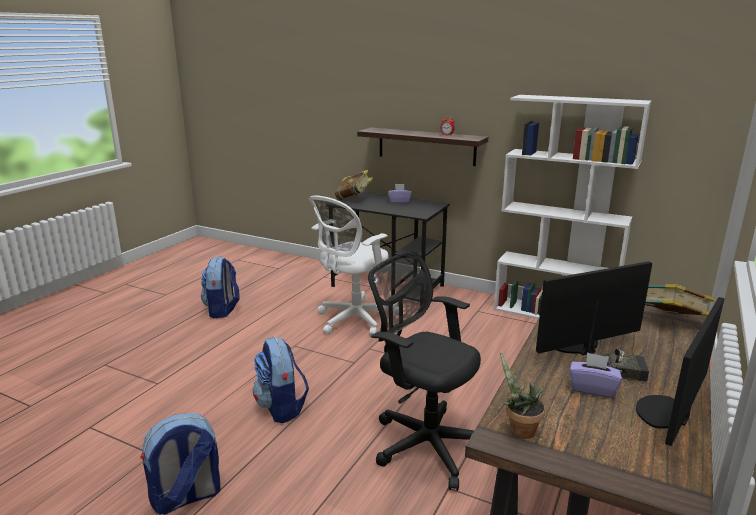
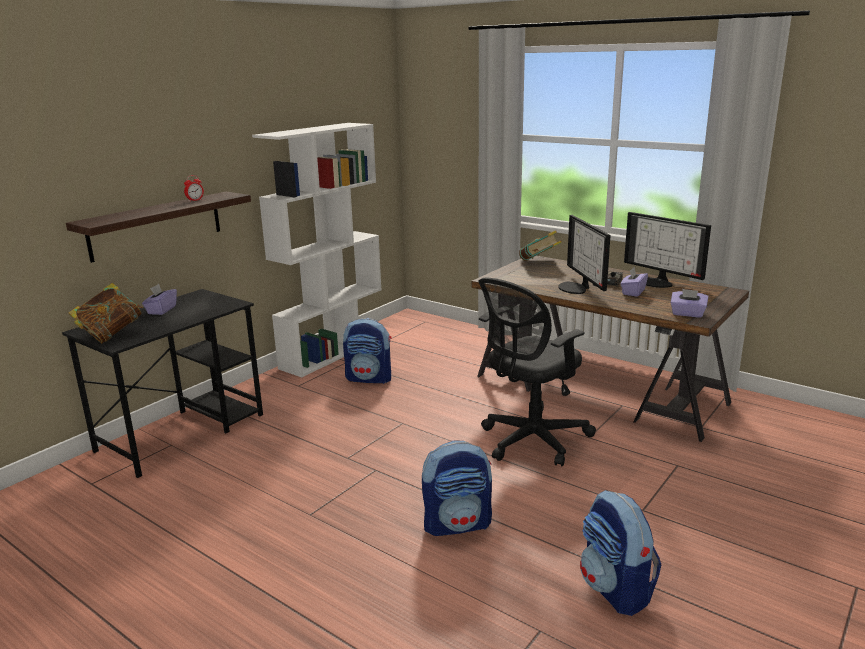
camera: 80 degrees left, 0 degrees up
backpack [201,256,239,319] -> backpack moved to [343,318,392,384]
white office chair [309,195,399,336] -> none
potted plant [500,352,545,439] -> purple tissue box [671,289,708,318]

